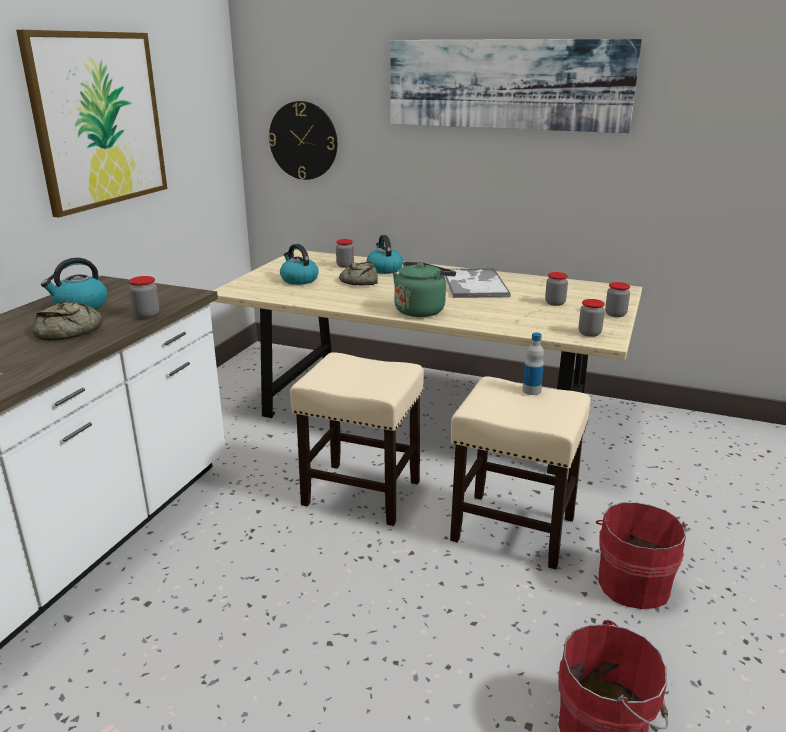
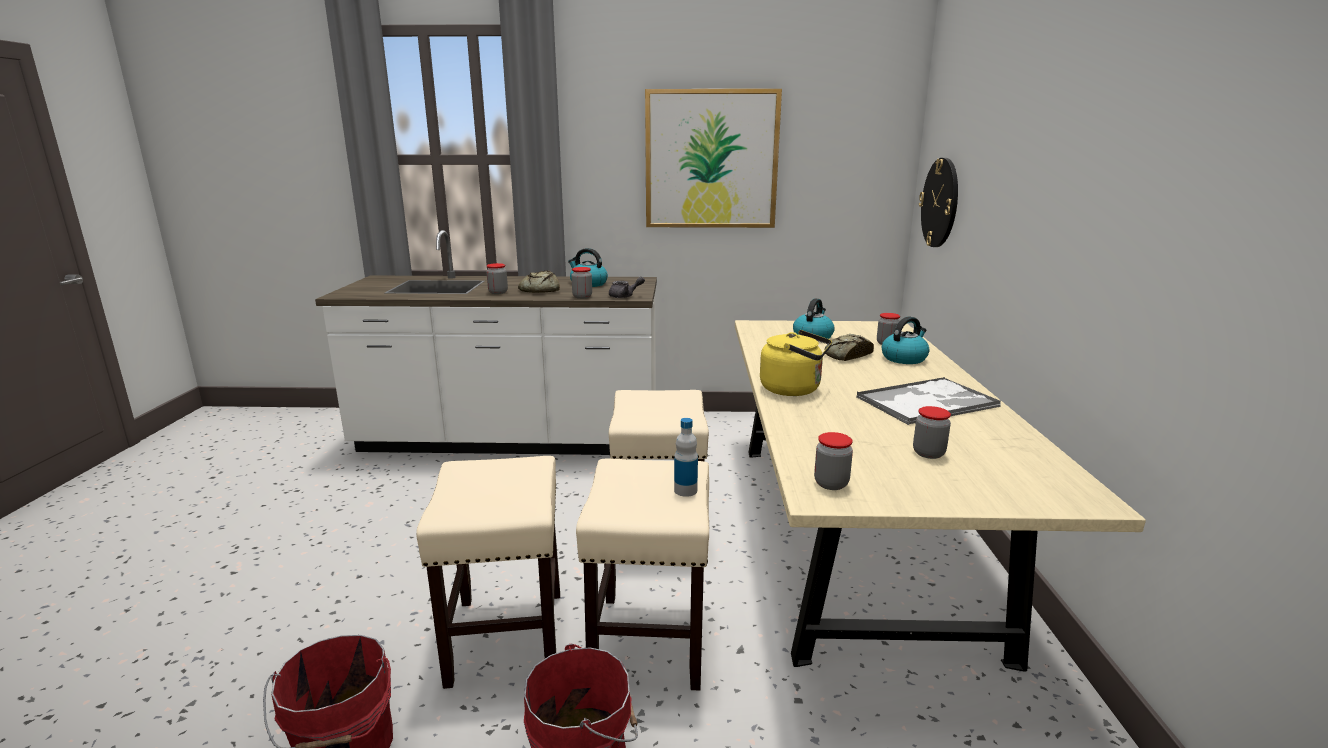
camera: 70 degrees right, 5 degrees down
picture [391,39,642,133] -> none
green kettle [393,262,456,317] -> yellow kettle [760,330,832,396]
jar [605,282,630,317] -> jar moved to [486,263,508,294]
none -> beige stool [416,456,560,689]
none -> grey teapot [609,276,645,298]

